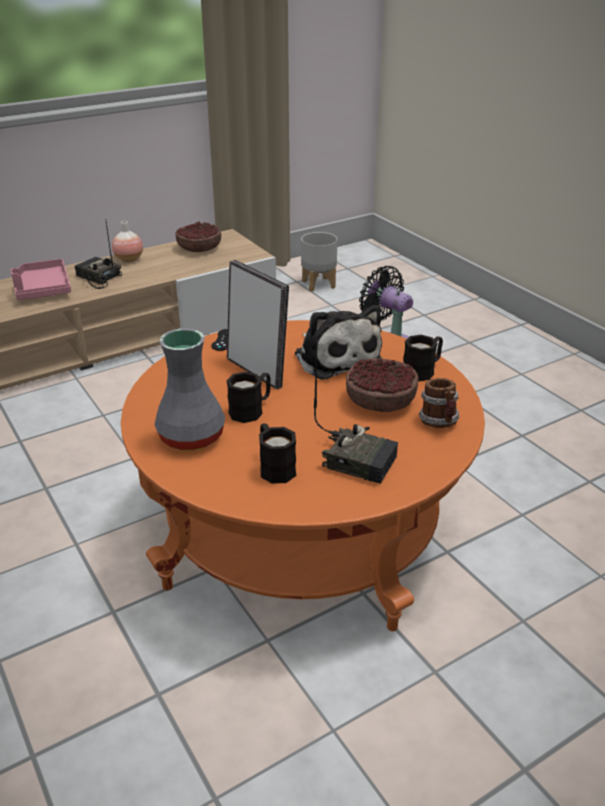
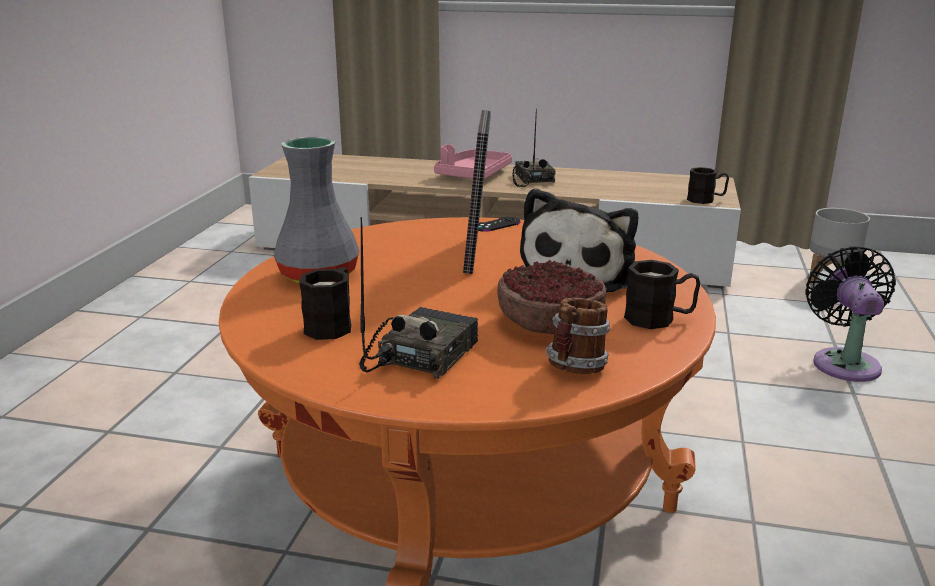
camera: 45 degrees right, 10 degrees down
vase [112,221,143,262] -> none
bowl [175,221,221,252] -> none
black mug [226,372,271,423] -> black mug moved to [687,167,729,204]
radio [314,343,398,484] -> radio turned 135 degrees counterclockwise [359,217,478,379]

